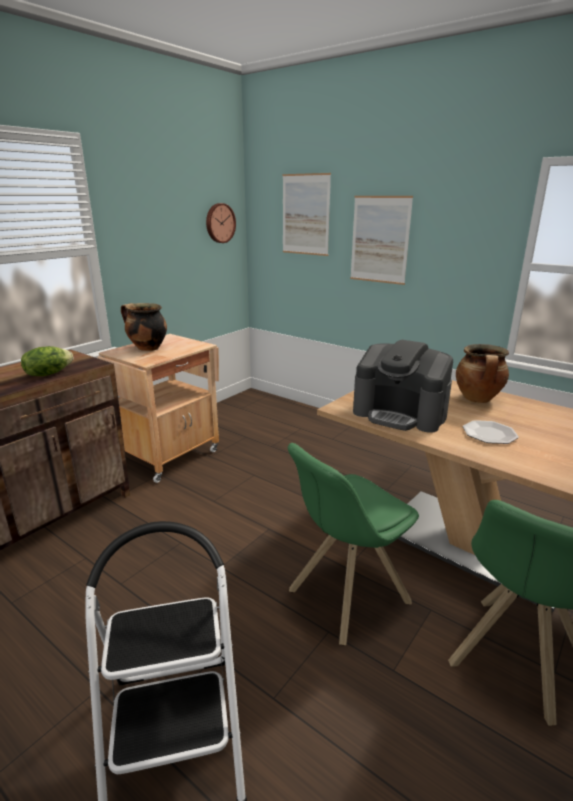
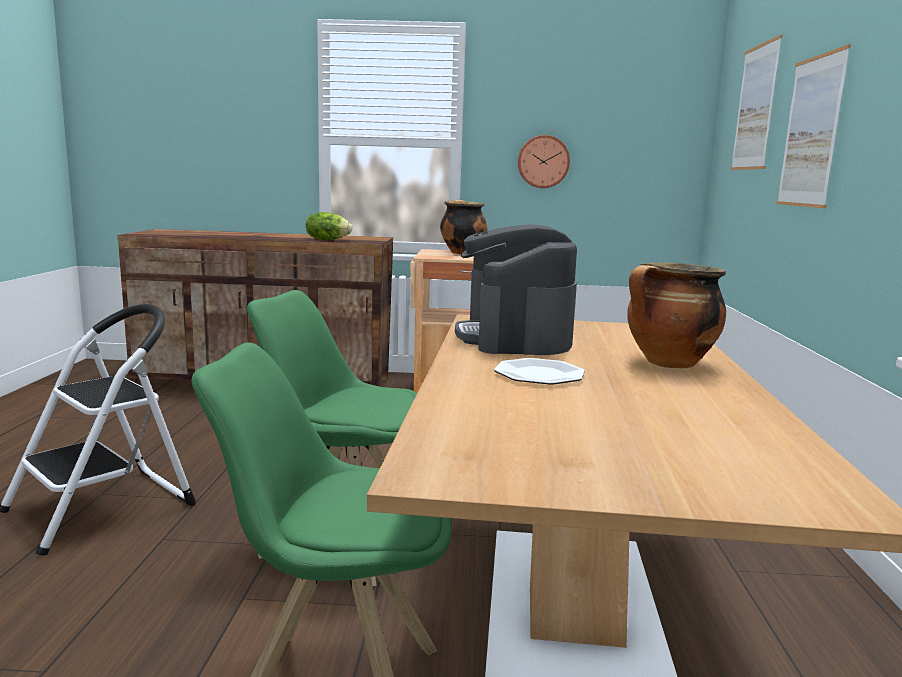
camera: 55 degrees right, 10 degrees down
wall clock [206,203,236,243] -> wall clock moved to [518,135,570,188]

